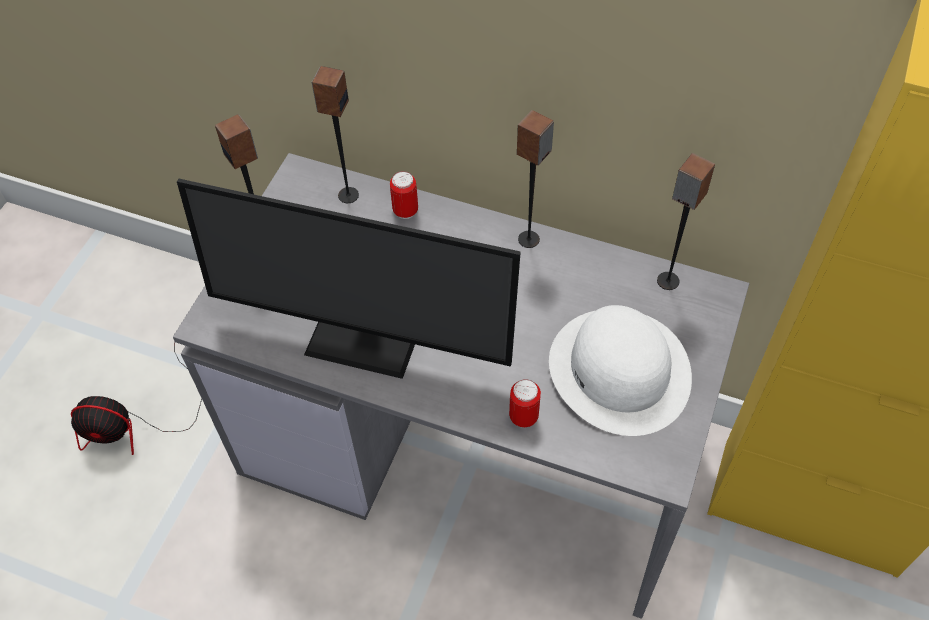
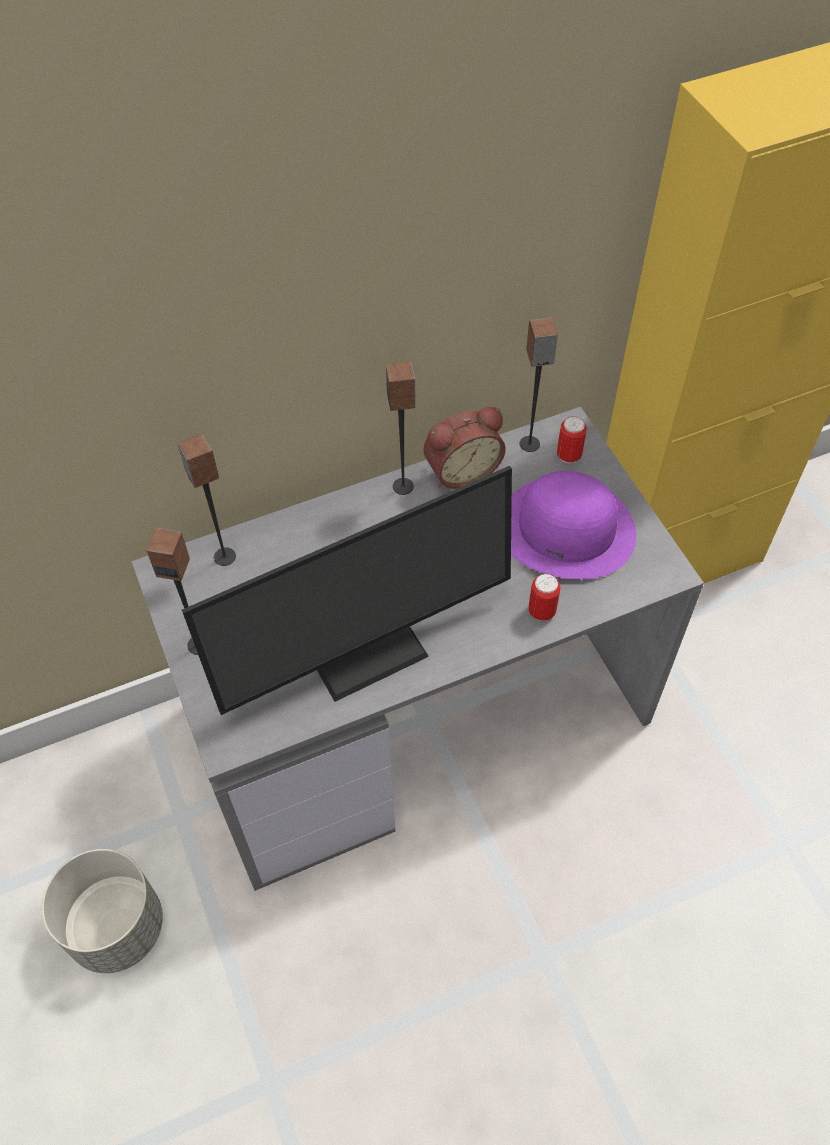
camera: 45 degrees left, 0 degrees up
fan [71,342,202,455] -> grey planter [42,849,163,973]
can [390,171,418,219] -> can moved to [557,416,587,464]
white hat [549,305,692,436] -> purple hat [511,471,636,580]
none -> alarm clock [424,407,506,489]

